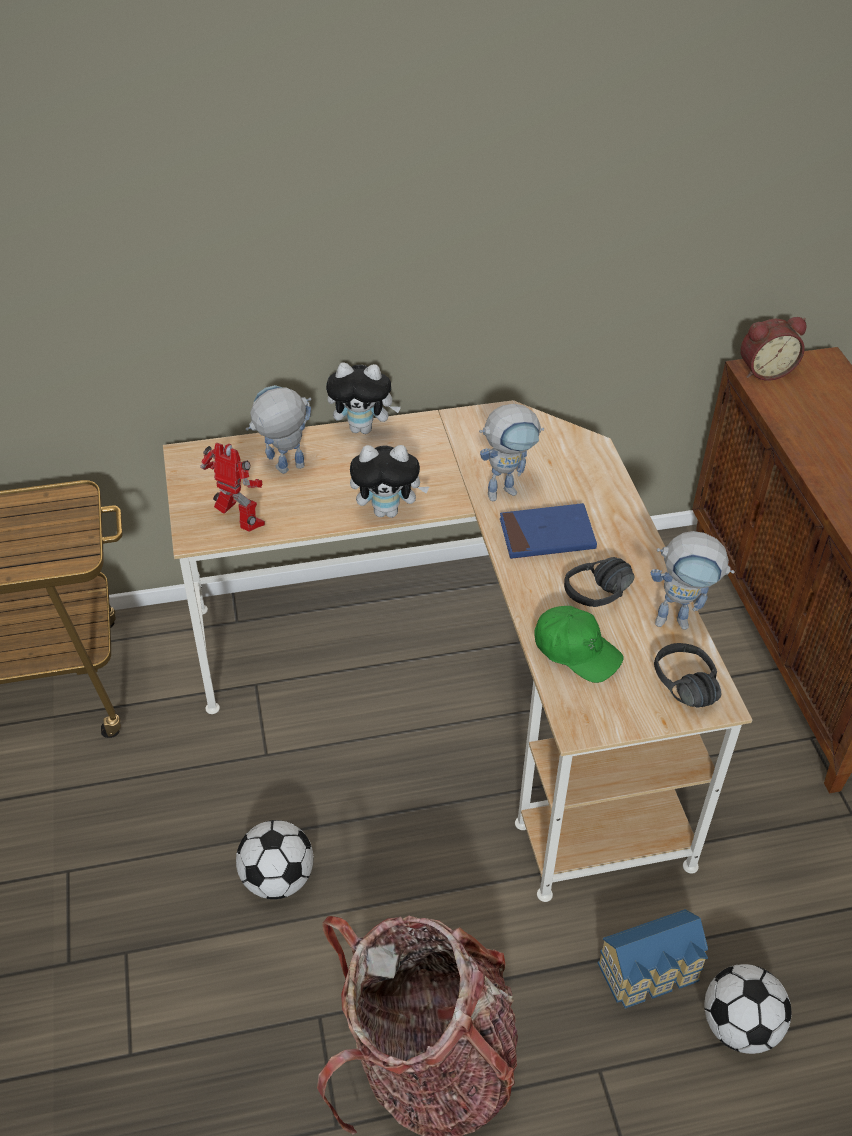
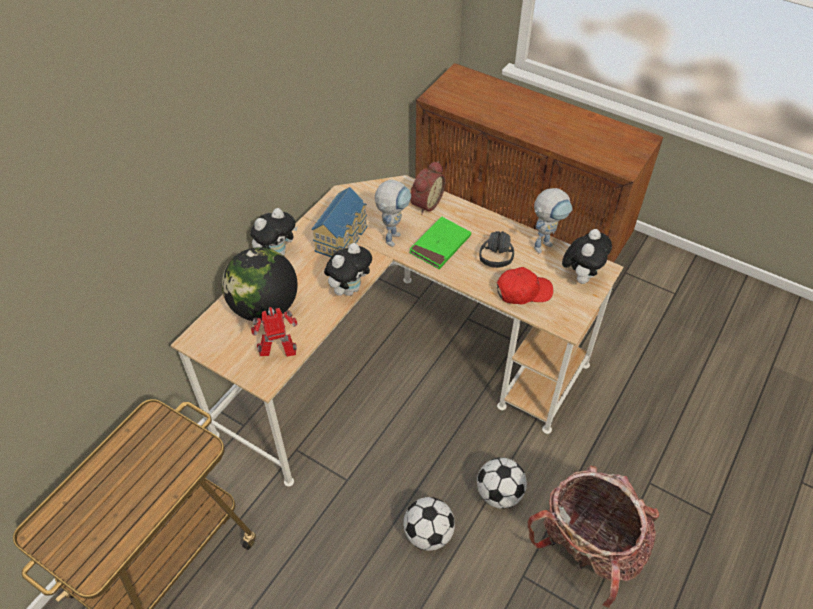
camera: 45 degrees left, 5 degrees up
toy robot [246,385,311,474] -> globe [222,247,298,321]
blue book [500,503,597,559] -> green book [409,216,471,269]
green cap [534,606,624,683] -> red cap [497,267,553,304]
toy house [597,909,708,1009] -> toy house moved to [311,187,368,257]
black headphones [654,643,721,707] -> plush toy [562,229,612,284]
football [704,964,791,1054] -> football moved to [477,458,527,509]
alarm clock [740,317,807,381] -> alarm clock moved to [410,161,446,214]

